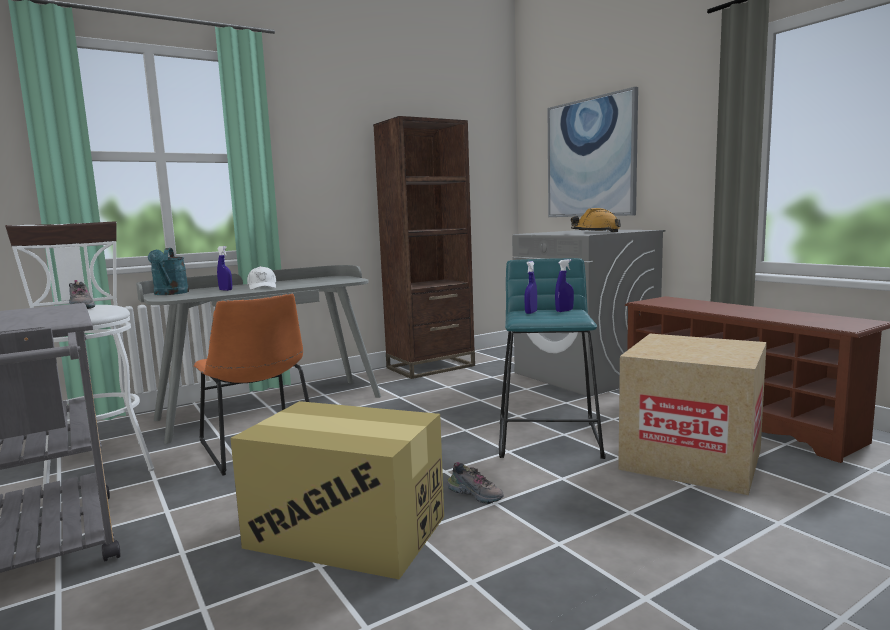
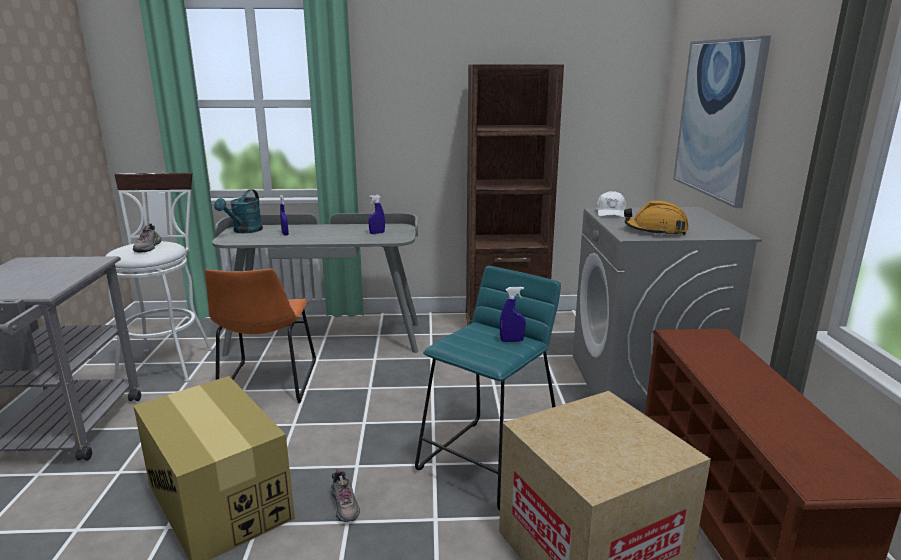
camera: 30 degrees right, 10 degrees up
white cap [247,266,276,290] -> white cap moved to [596,191,626,218]
blue spray bottle [525,261,537,314] -> blue spray bottle moved to [369,195,385,234]

